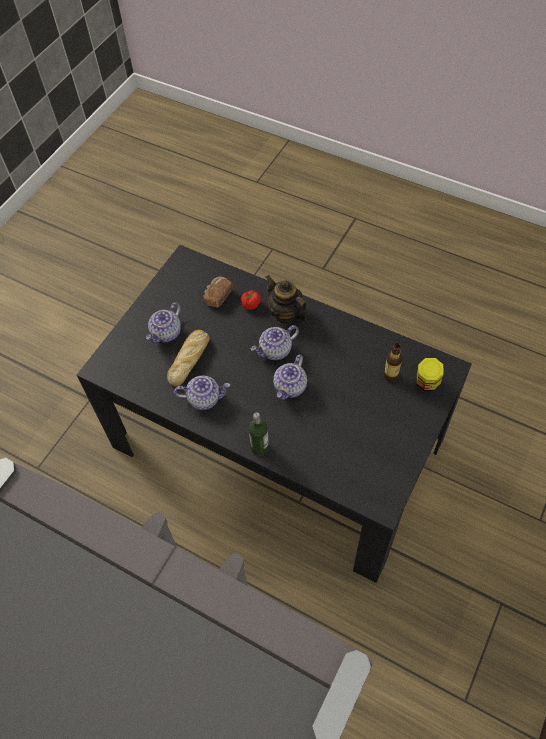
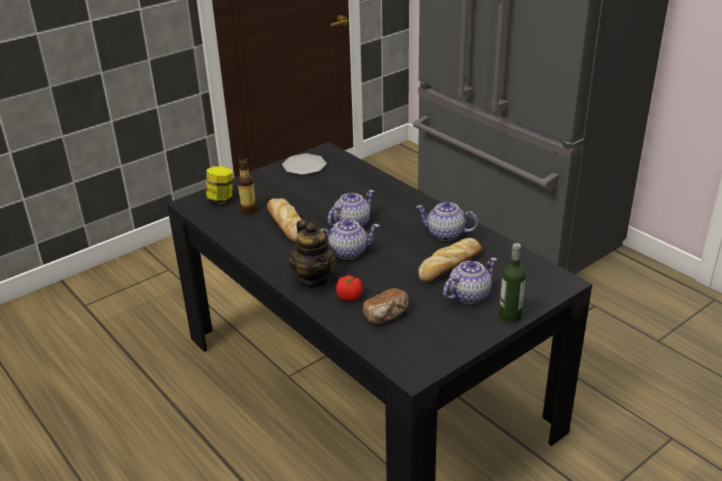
camera: 160 degrees left, 25 degrees down
bottle [248,412,269,456] -> bottle moved to [499,243,526,323]
none -> bread [267,198,302,242]
none -> plate [282,154,327,175]

